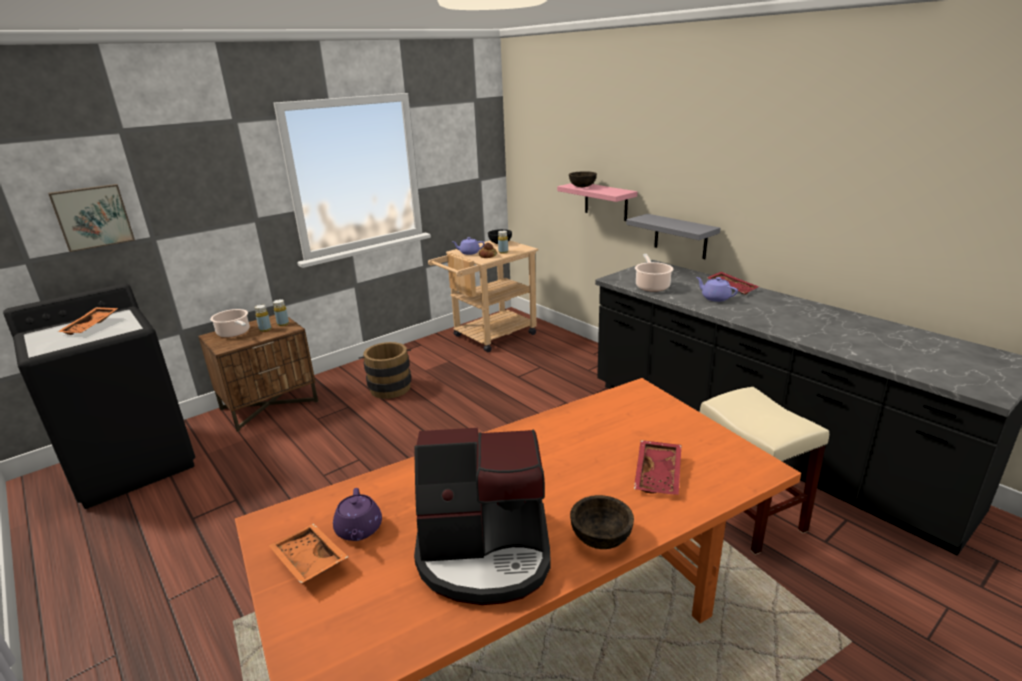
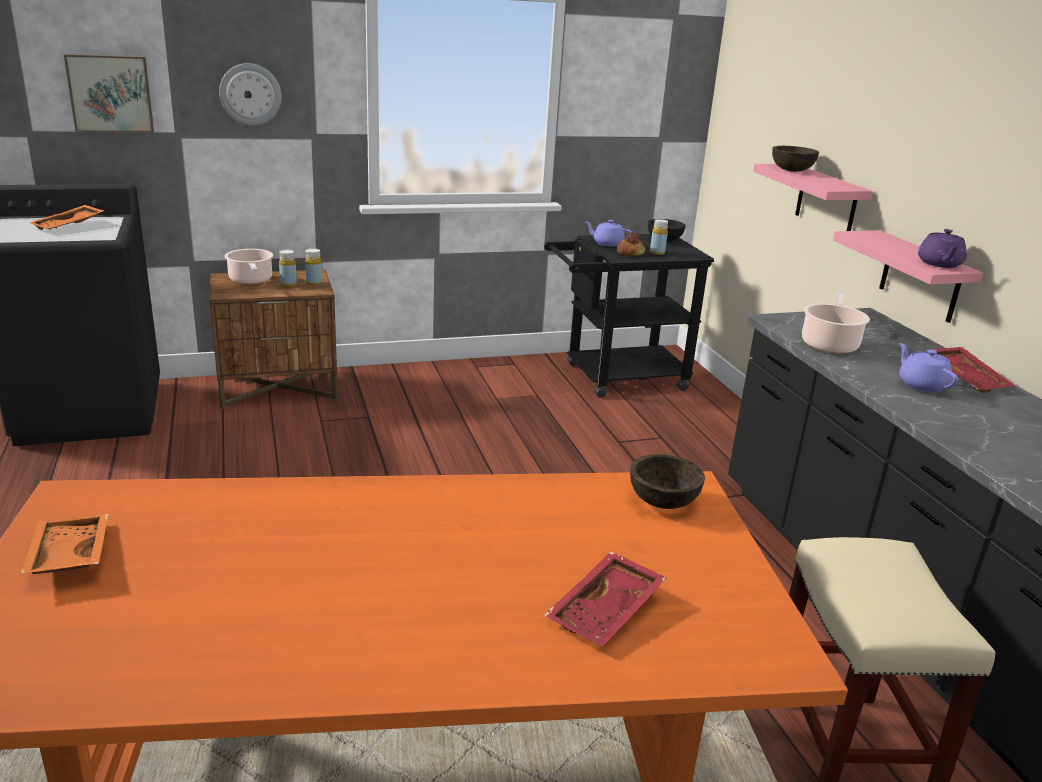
camera: 20 degrees right, 0 degrees up
purple teapot [333,488,382,541] -> purple teapot moved to [918,229,967,268]
brown bucket [358,342,411,399] -> none
coffee machine [414,428,551,605] -> none
beige cart [428,240,538,352] -> black cart [544,234,714,398]
brown bowl [570,495,634,549] -> brown bowl moved to [630,454,705,509]
grey shelf [626,214,720,259] -> pink shelf [833,230,983,323]
none -> wall clock [219,63,282,125]

